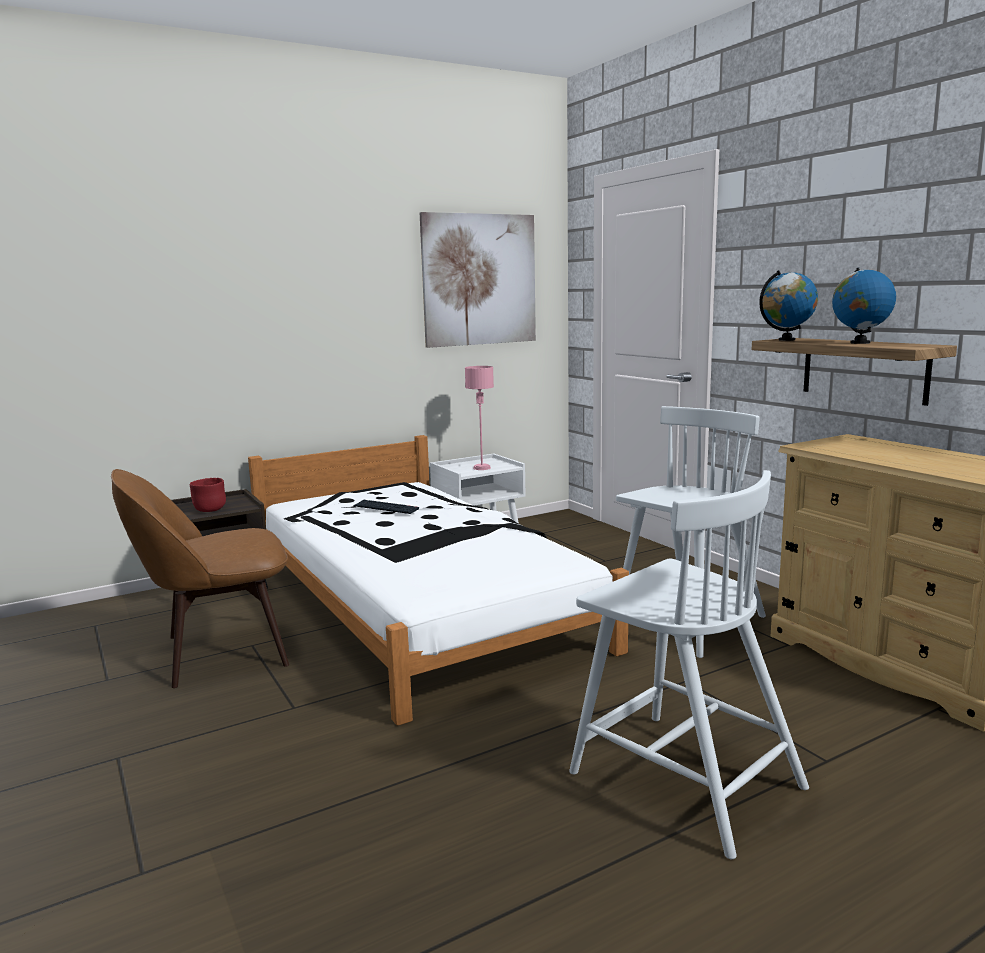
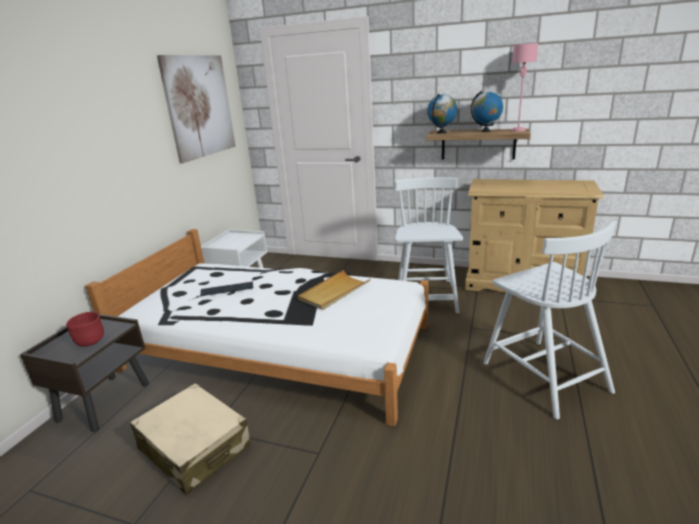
camera: 40 degrees left, 10 degrees up
brown chair [111,469,289,688] -> beige suitcase [130,383,251,495]
pink table lamp [465,366,494,470] -> pink table lamp moved to [511,43,538,132]
white chair [569,470,809,859] -> white chair turned 60 degrees clockwise [483,221,616,419]
none -> beige tray [298,270,371,310]

